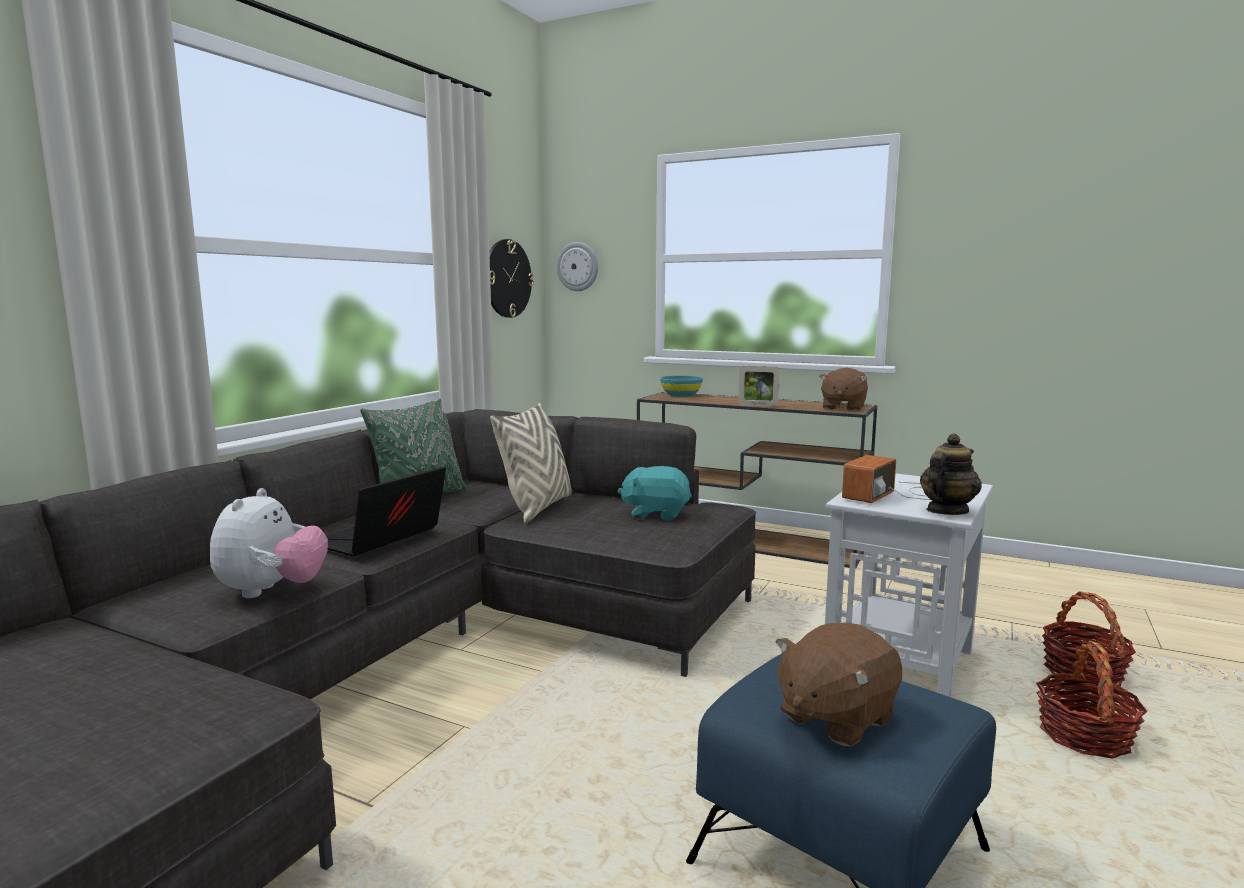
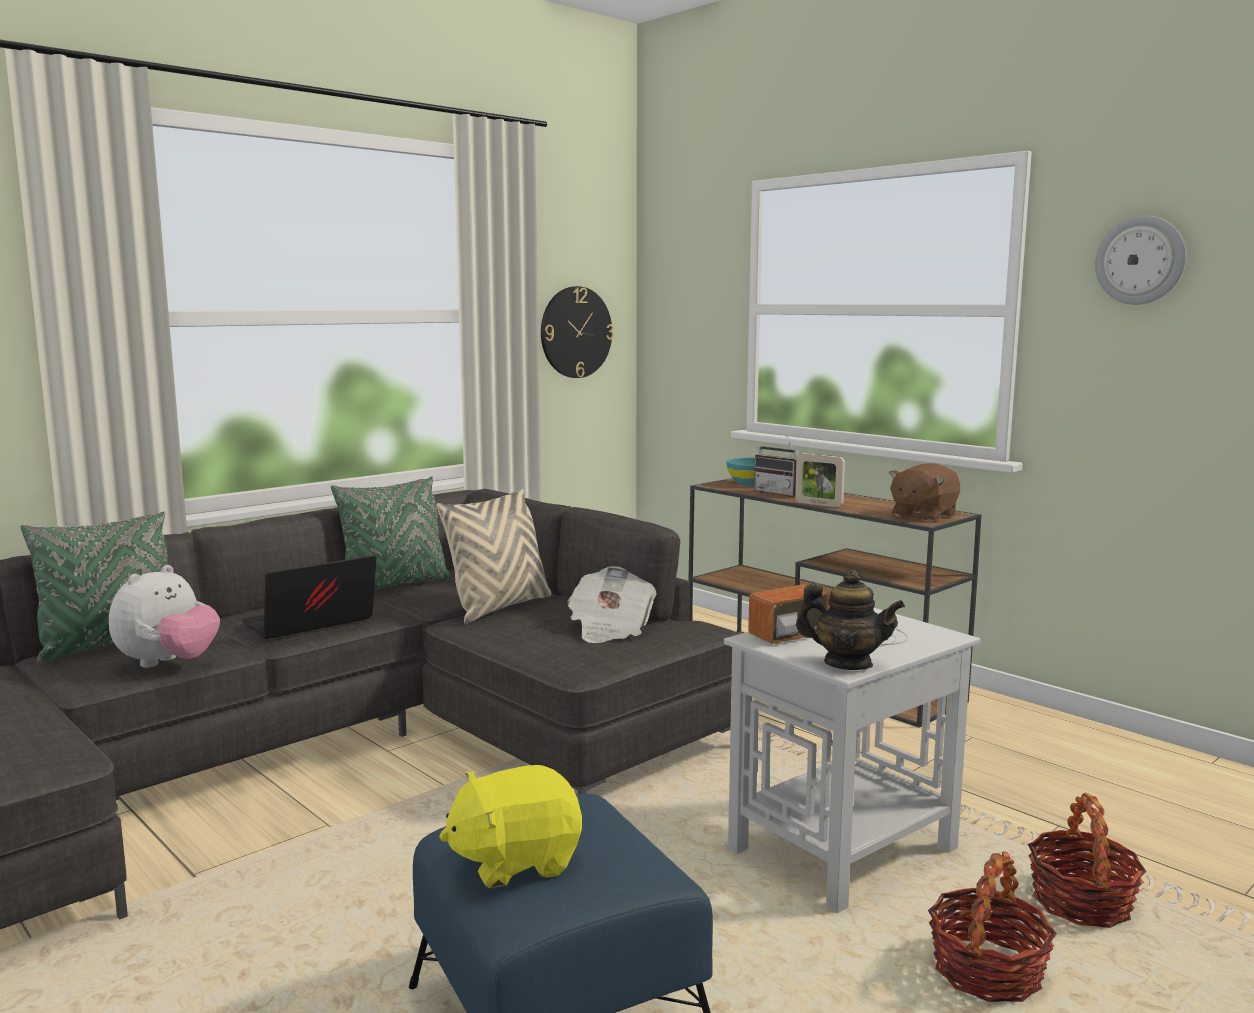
camera: 20 degrees right, 0 degrees up
wall clock [557,242,598,291] -> wall clock moved to [1095,216,1186,305]
turquoise plush toy [618,466,692,521] -> newspaper [567,566,656,643]
brown plush toy [776,622,902,747] -> yellow plush toy [439,765,582,889]
teapot [920,434,982,515] -> teapot turned 45 degrees clockwise [796,570,905,670]
none -> green pillow [20,511,168,663]
none -> radio [754,433,798,497]

